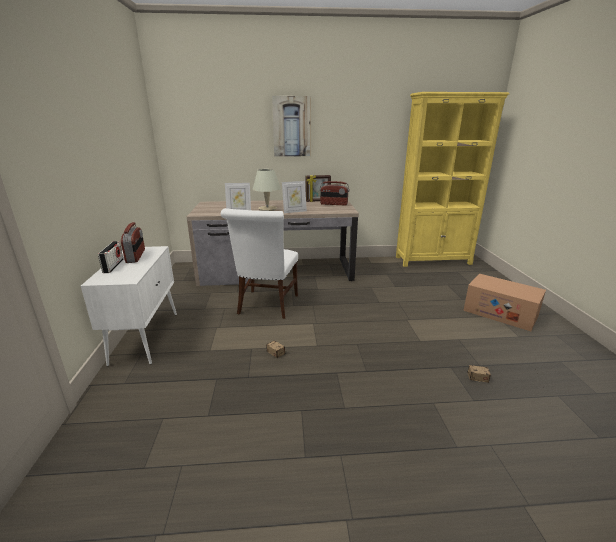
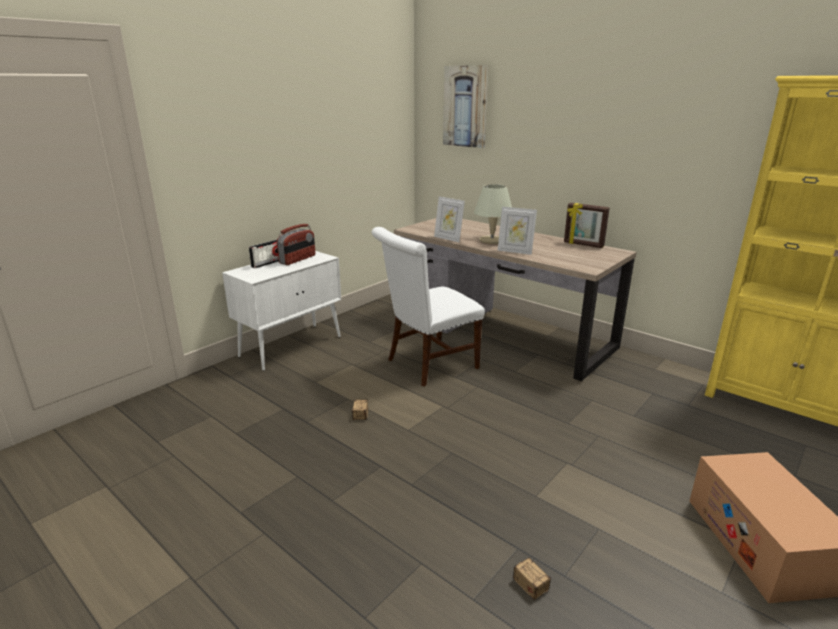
camera: 45 degrees right, 0 degrees up
picture [272,96,311,157] -> picture moved to [443,65,489,148]
radio [320,181,349,206] -> none

